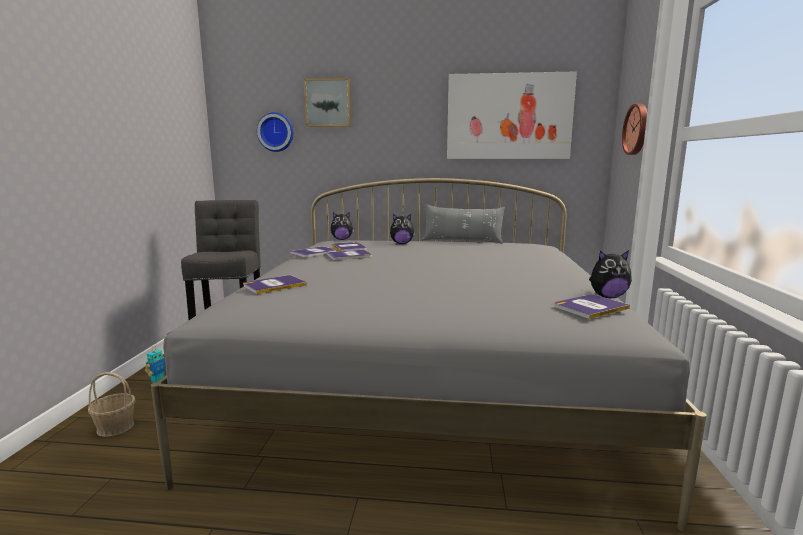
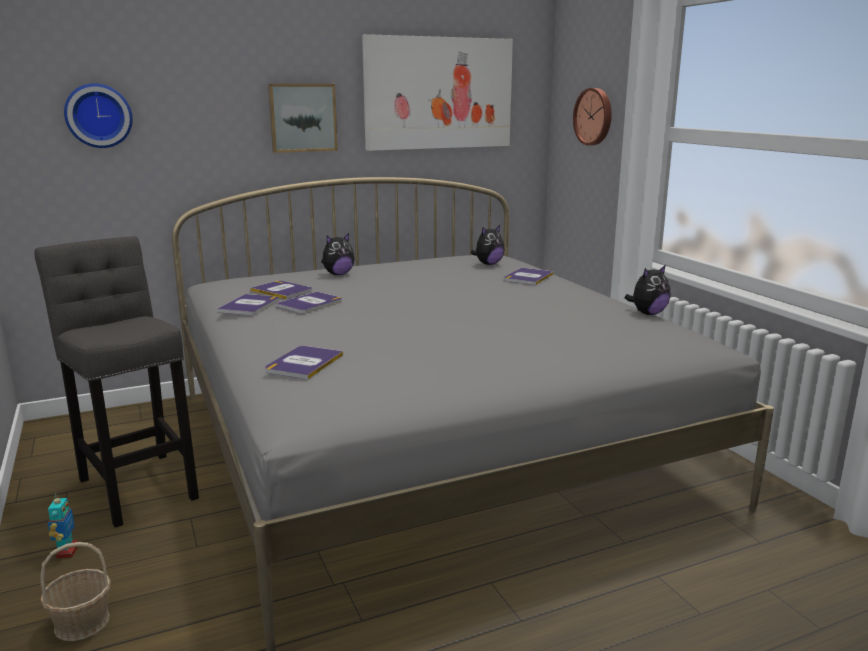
camera: 30 degrees left, 5 degrees up
picture [304,78,351,127] -> picture moved to [268,84,338,153]
plush toy [331,212,354,240] -> plush toy moved to [471,225,505,265]
grey pillow [422,204,505,244] -> none
book [554,295,630,319] -> book moved to [504,268,553,285]

